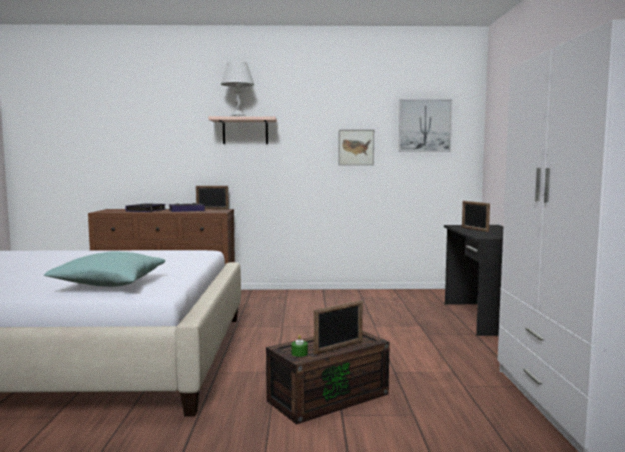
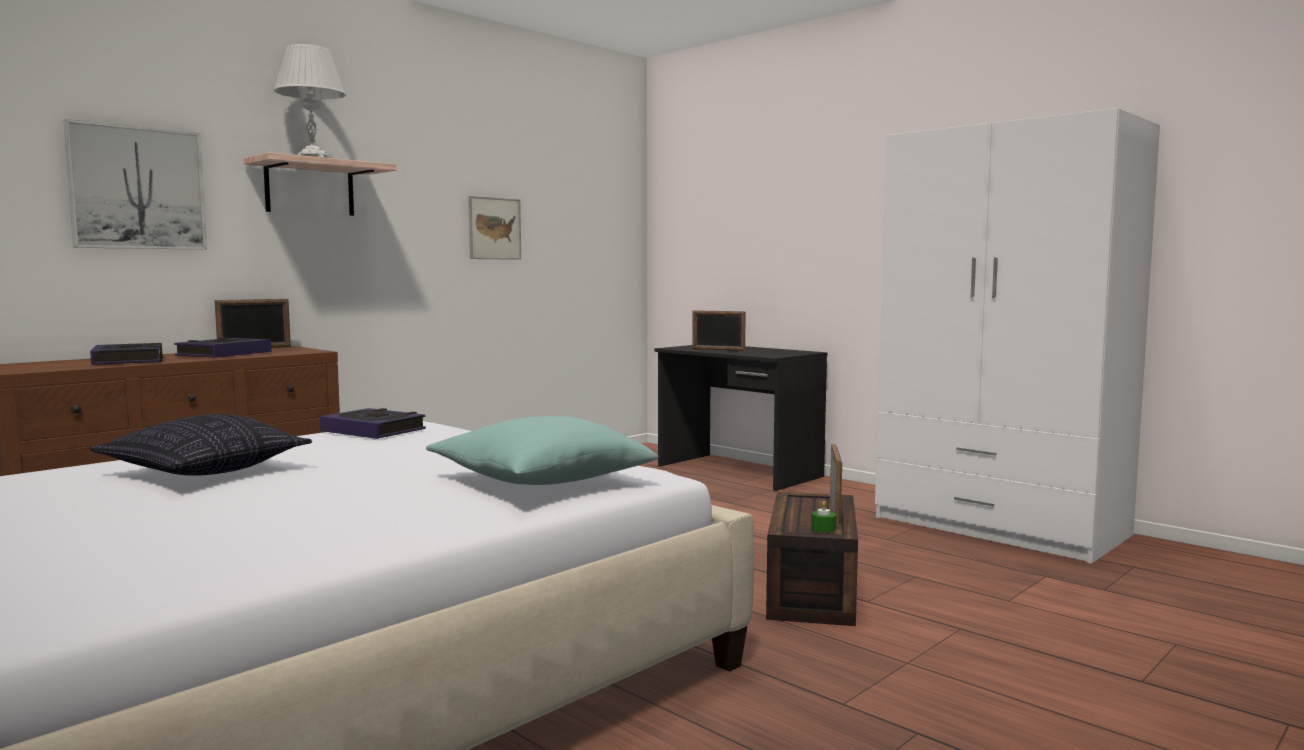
camera: 45 degrees left, 0 degrees up
picture [399,99,452,152] -> picture moved to [63,119,207,250]
none -> pillow [89,414,312,476]
none -> book [320,408,426,439]

